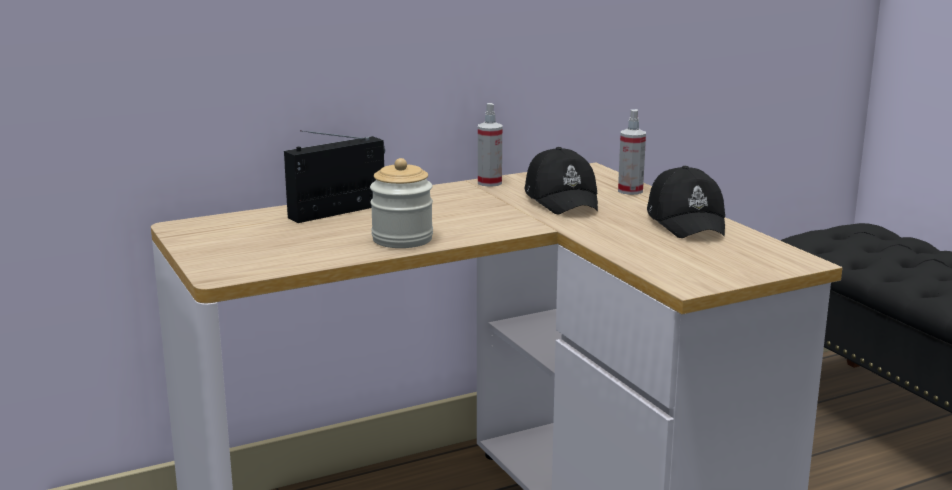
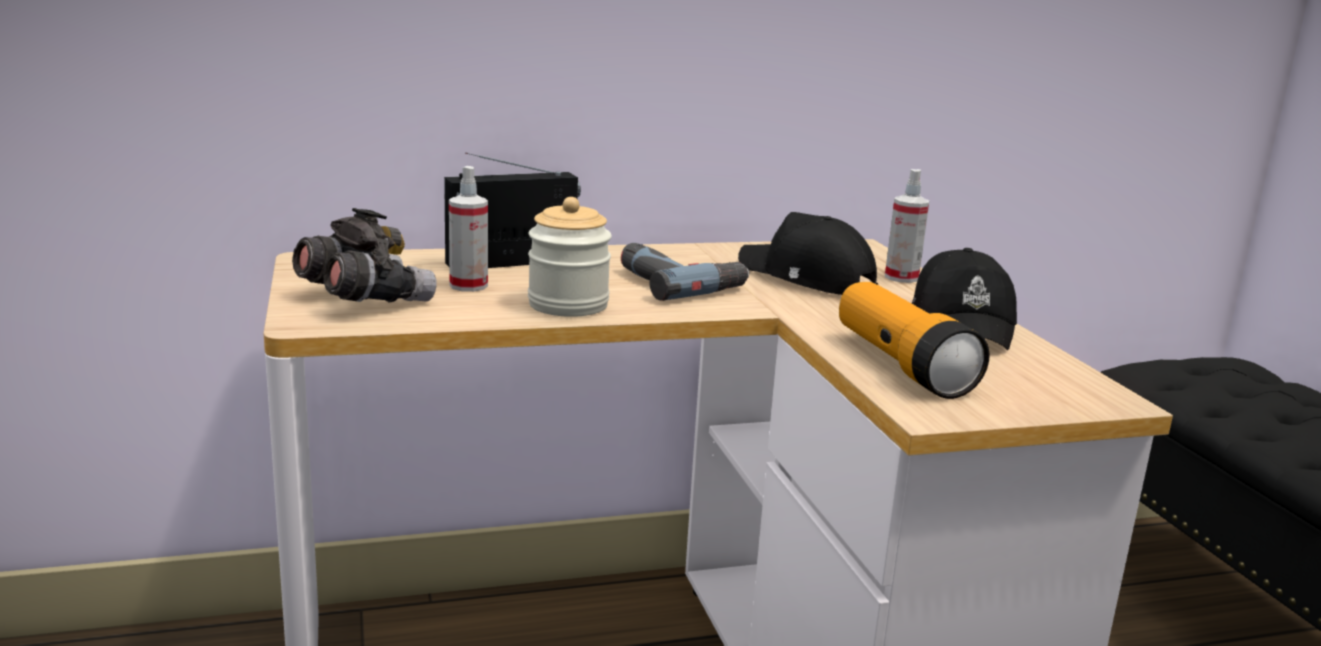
camera: 10 degrees right, 0 degrees up
spray bottle [478,103,502,187] -> spray bottle moved to [449,166,488,292]
black cap [525,147,598,214] -> black cap turned 135 degrees clockwise [738,212,878,295]
none -> grey binoculars [292,208,437,303]
none -> power drill [621,243,749,301]
none -> flashlight [839,282,990,399]

